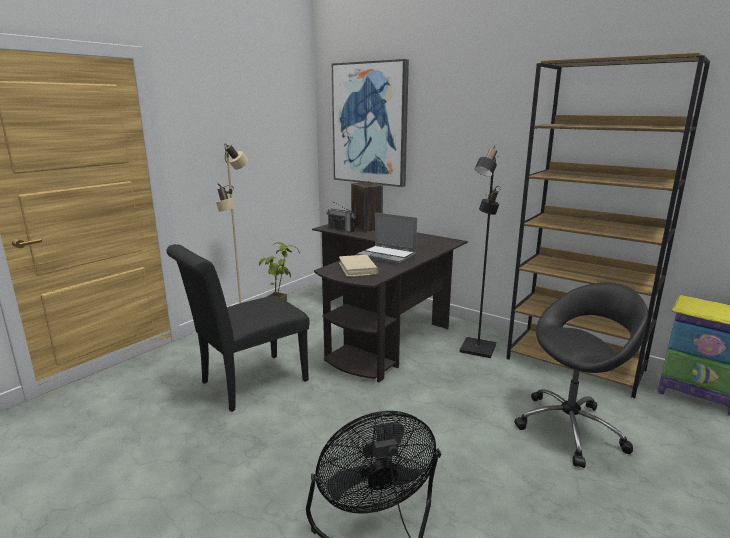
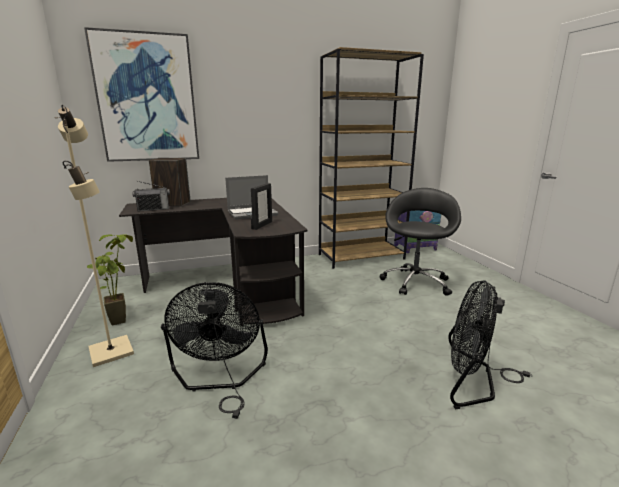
camera: 55 degrees left, 0 degrees up
black chair [166,244,310,412] -> black fan [161,282,268,419]
beige book [339,255,379,277] -> picture frame [251,183,272,230]
black floor lamp [460,146,501,358] -> none

